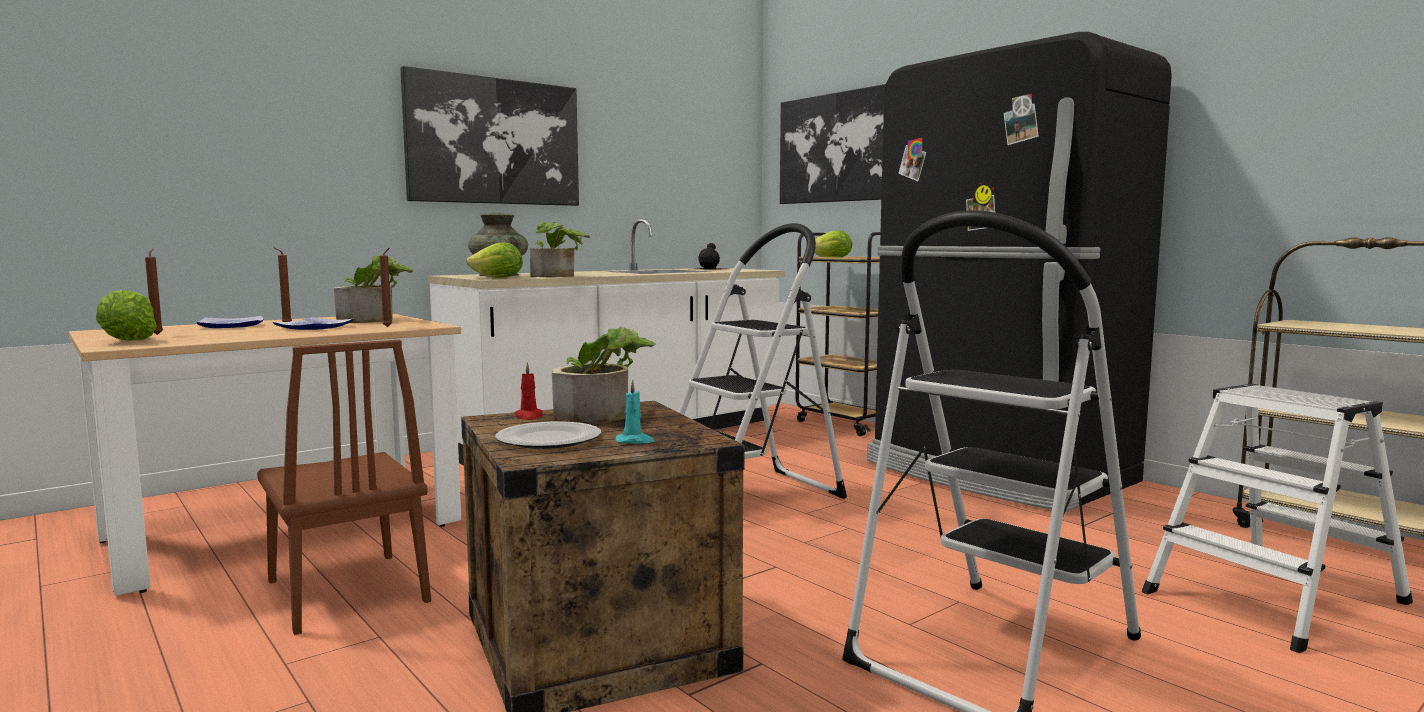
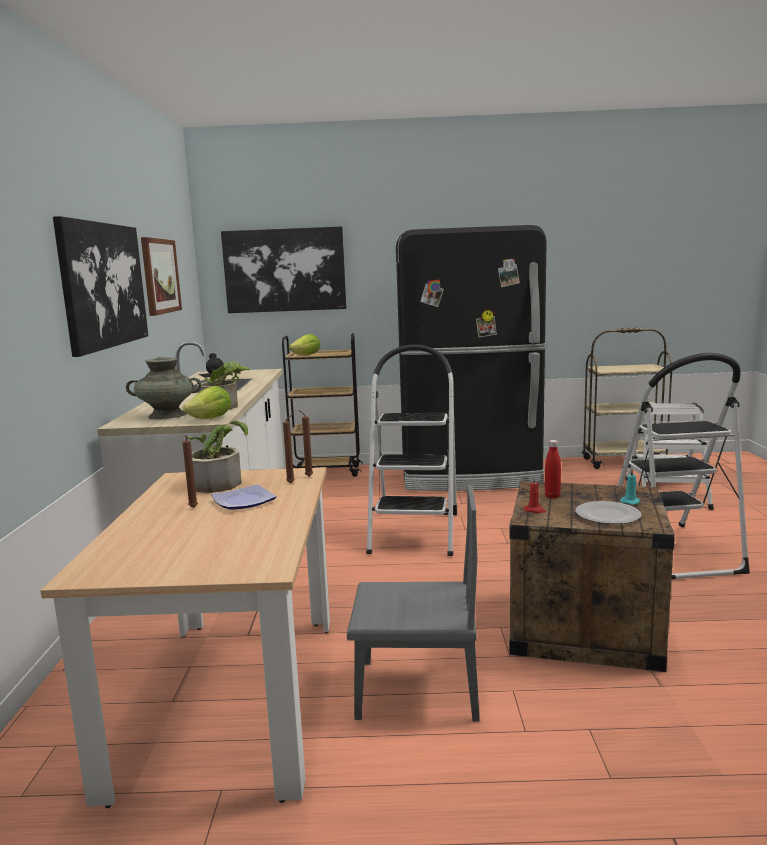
camera: 50 degrees left, 5 degrees up
lettuce [96,290,157,341] -> none
brown candle [145,248,163,335] -> brown candle moved to [299,410,313,477]
plate [197,316,263,328] -> none
brown chair [257,340,431,635] -> grey chair [347,484,480,722]
potted plant [552,327,656,424] -> red bottle [545,440,561,499]
none -> picture [141,237,182,316]

